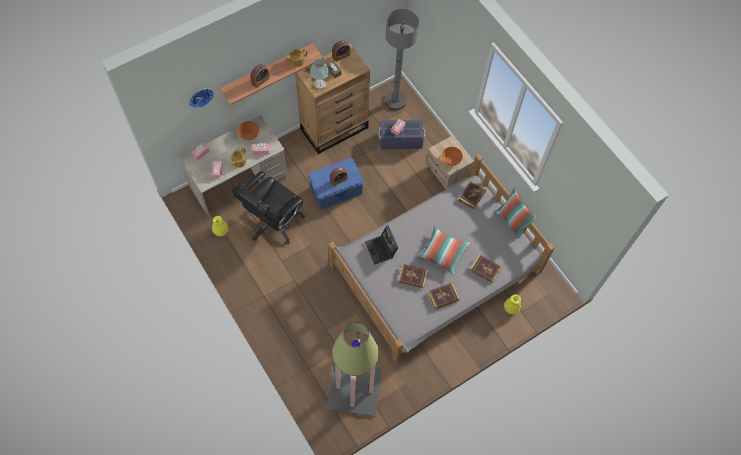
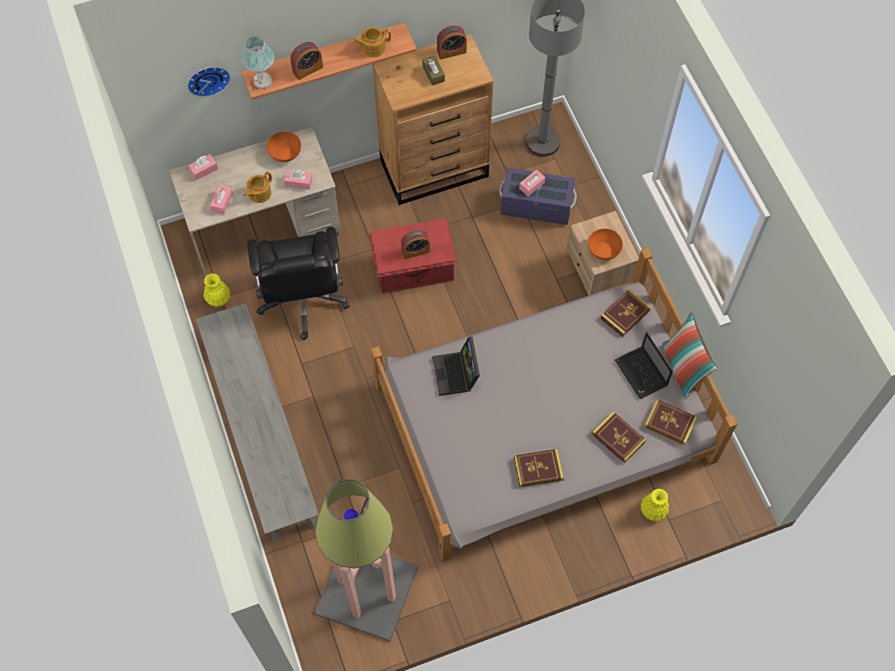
camera: 15 degrees right, 0 degrees up
black office chair [232,171,305,245] -> black office chair turned 60 degrees counterclockwise [247,227,350,340]
blue storage box [308,158,365,209] -> red storage box [369,219,457,293]
table lamp [310,59,329,90] -> table lamp moved to [242,37,274,89]
book [398,264,428,289] -> book moved to [644,399,697,446]
pillow [418,226,470,274] -> none
none -> grey bench [196,303,319,541]
none -> laptop [615,332,673,399]

